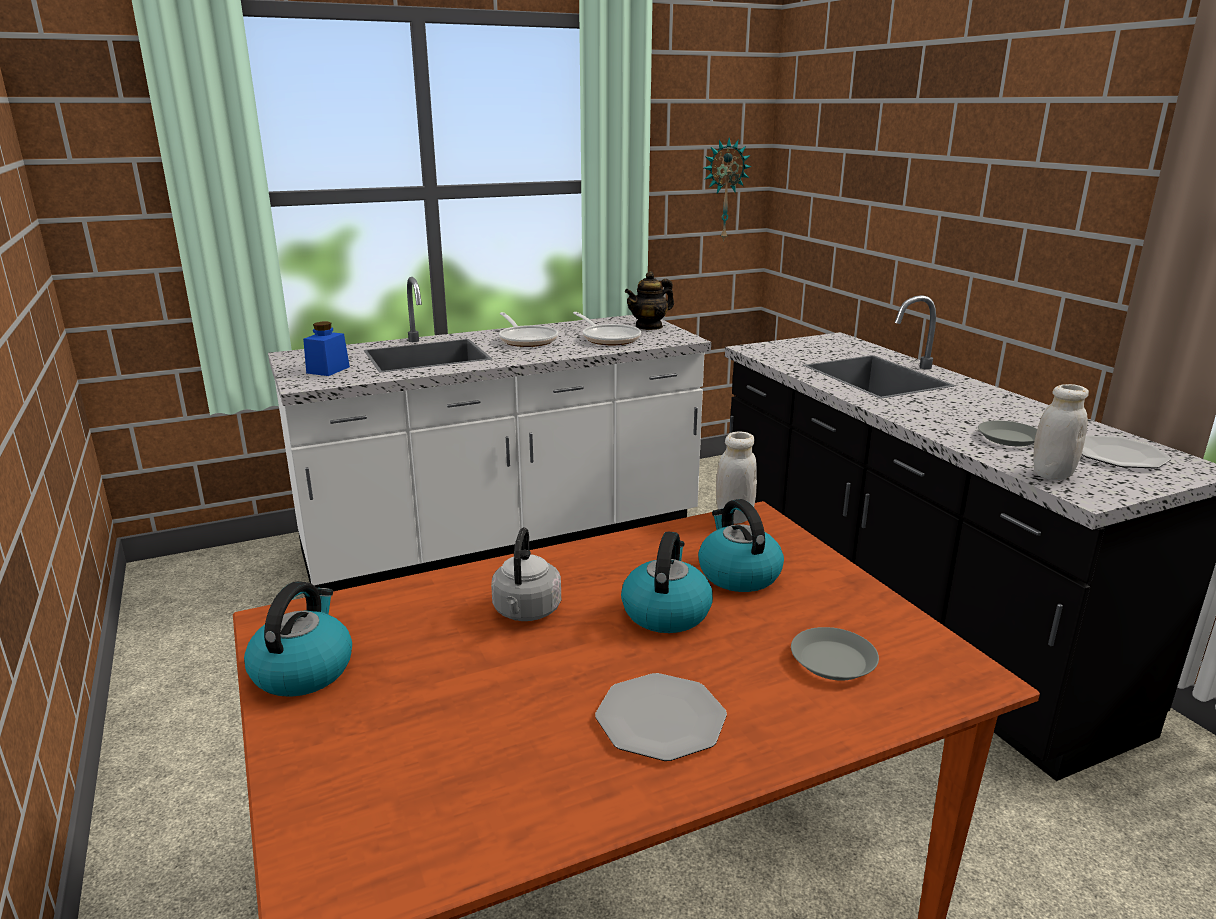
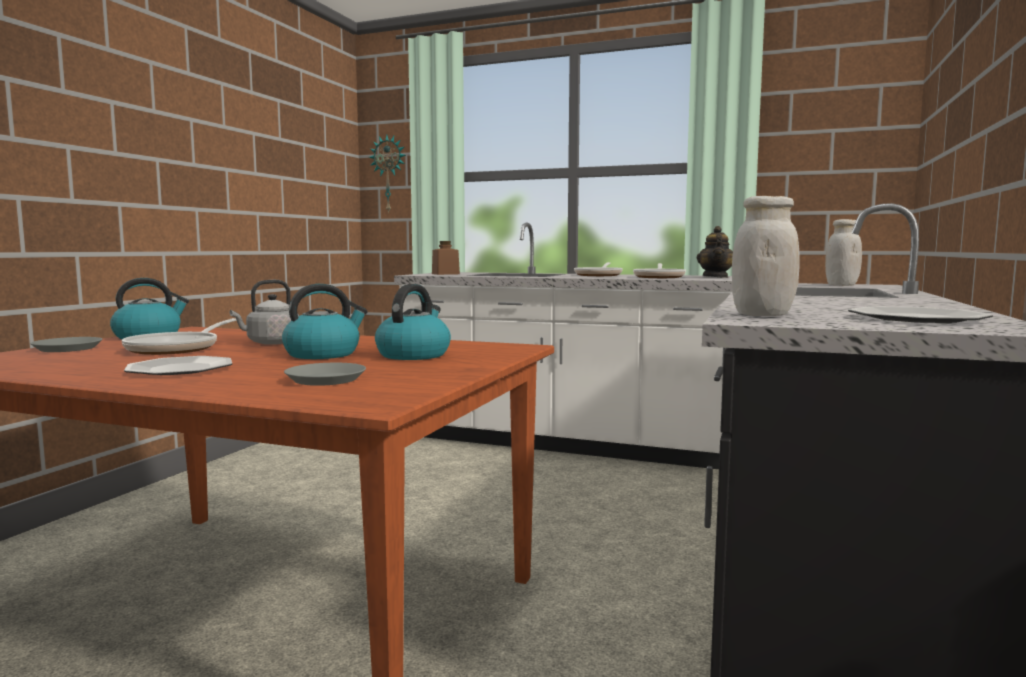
camera: 45 degrees right, 15 degrees down
blue jar [303,322,350,376] -> brown jar [432,241,460,275]
teapot [625,271,674,330] -> teapot turned 90 degrees counterclockwise [697,226,733,278]
wall clock [704,137,751,242] -> wall clock moved to [369,135,406,213]
white jar [716,431,757,524] -> white jar moved to [825,219,862,286]
grey plate [978,421,1037,446] -> grey plate moved to [30,337,102,352]
none -> frying pan [122,318,236,355]

